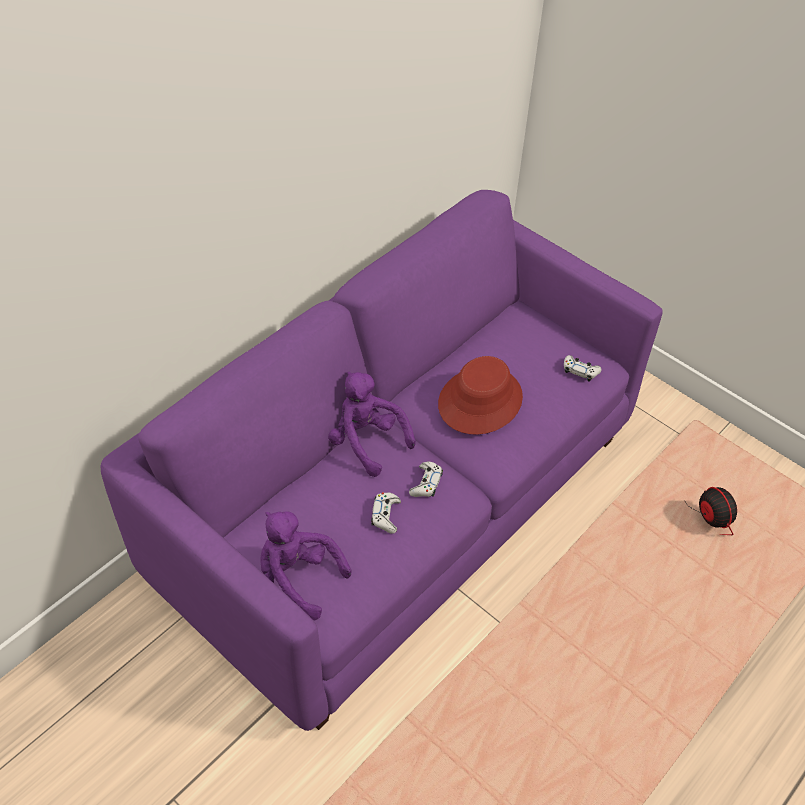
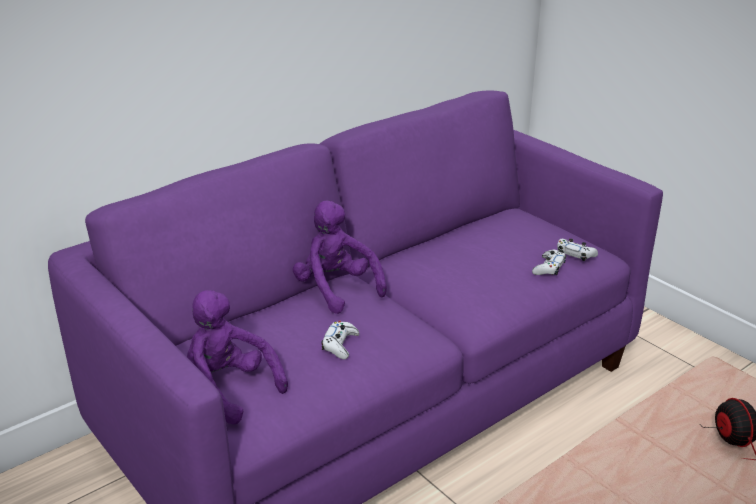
camera: 10 degrees right, 20 degrees down
white game controller [409,462,443,497] -> white game controller moved to [532,250,566,275]
red hat [438,356,523,435] -> none

